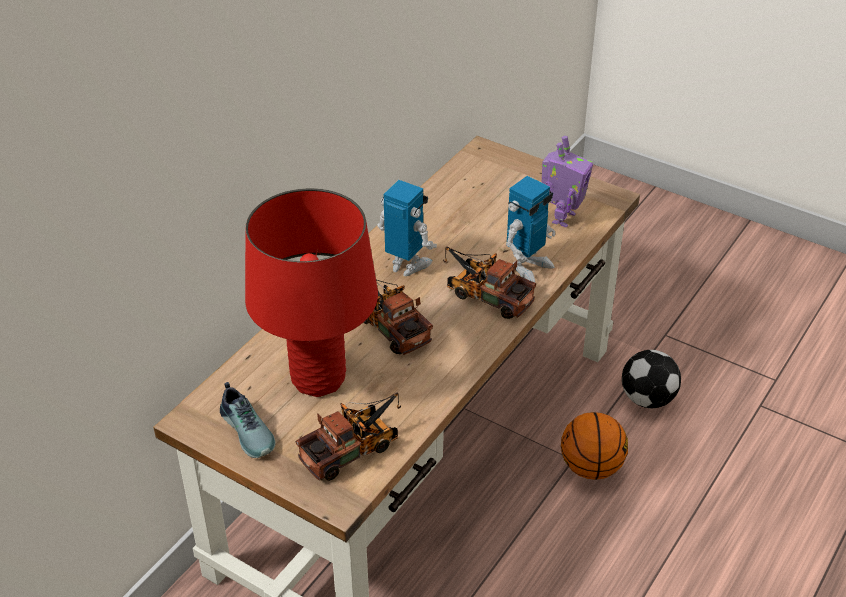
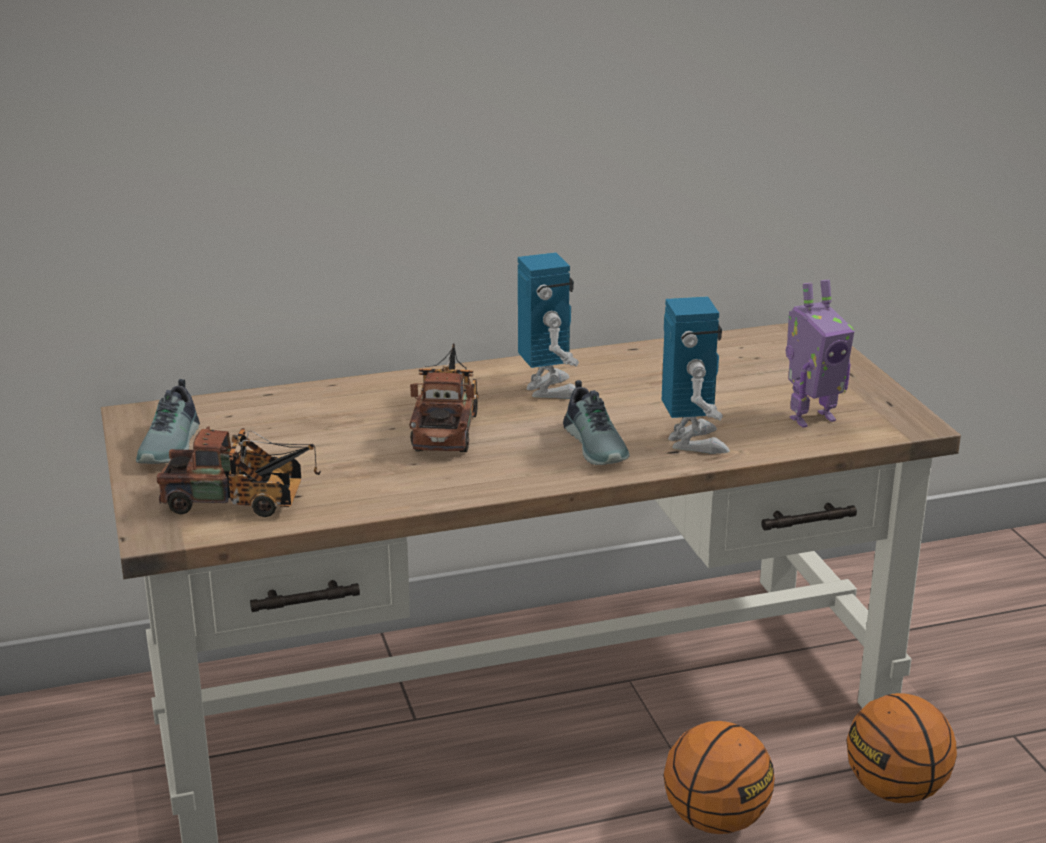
camera: 40 degrees right, 15 degrees down
red table lamp [245,188,378,397] -> none
toy truck [443,247,536,319] -> shoe [563,380,630,465]
toy robot [506,176,555,282] -> toy robot turned 90 degrees counterclockwise [662,296,730,454]
football [622,350,681,408] -> basketball [847,693,957,803]

